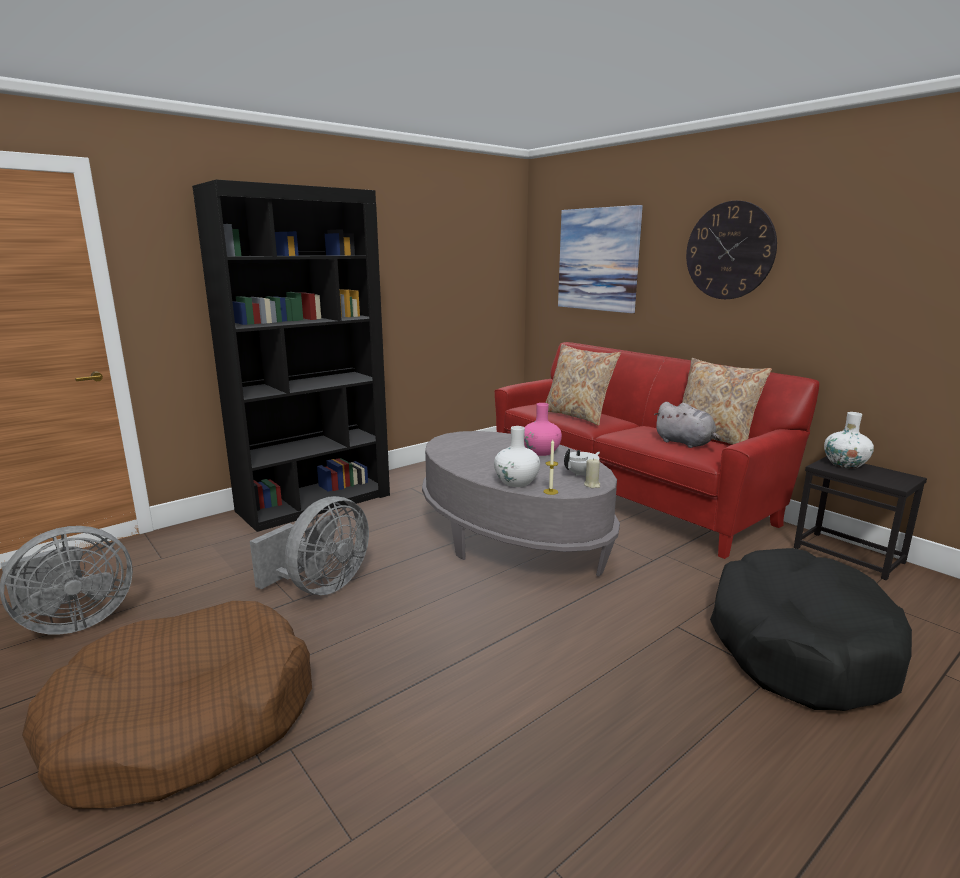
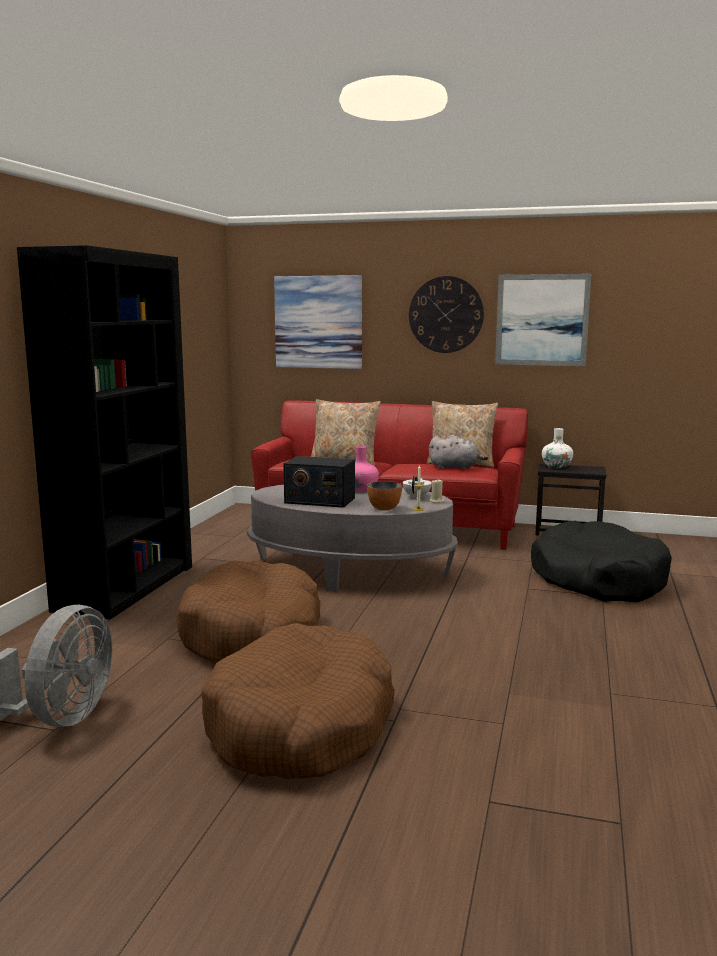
camera: 35 degrees left, 5 degrees down
grey fan [250,496,369,595] -> brown dog bed [176,560,320,664]
white vase [494,426,540,487] -> bowl [367,481,402,511]
none -> radio [283,456,355,508]
none -> picture [495,274,591,366]

